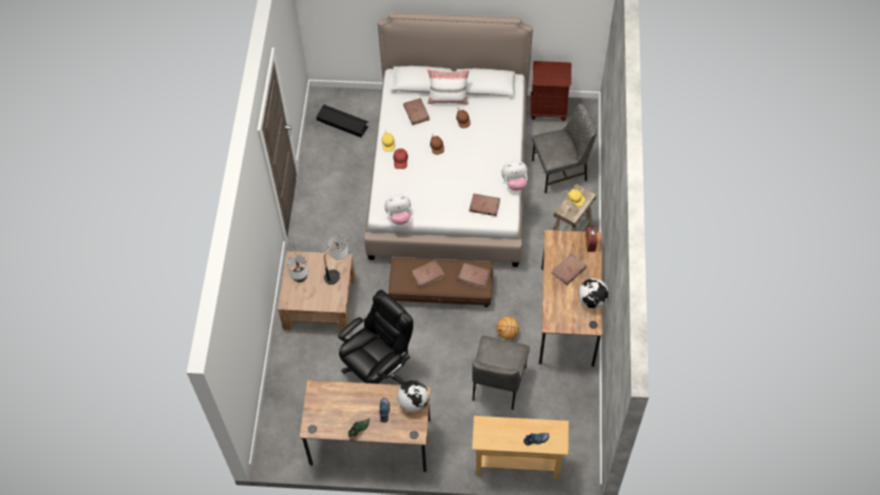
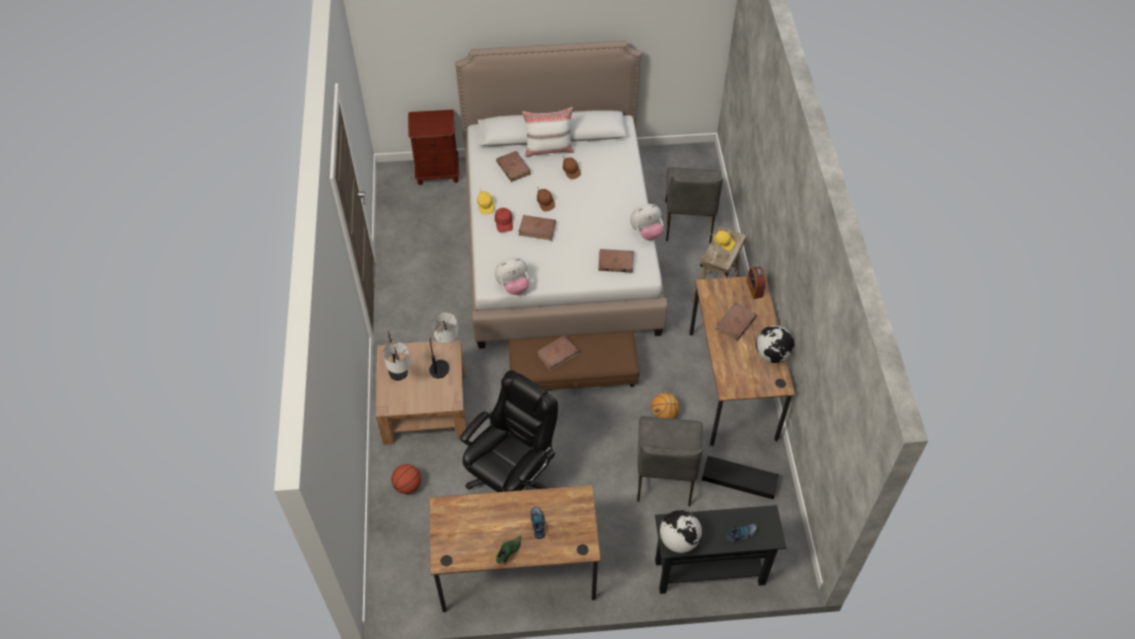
camera: 10 degrees left, 5 degrees down
black storage box [316,105,369,137] -> black storage box moved to [702,456,779,499]
globe [397,380,429,412] -> globe moved to [660,510,702,553]
brown book [458,263,491,289] -> brown book moved to [518,215,556,240]
beige console table [472,416,569,479] -> black console table [655,505,786,594]
brown nightstand [530,61,571,121] -> brown nightstand moved to [408,110,459,186]
grey chair [532,104,597,193] -> grey chair turned 120 degrees clockwise [665,167,723,244]
none -> basketball [391,464,421,494]

